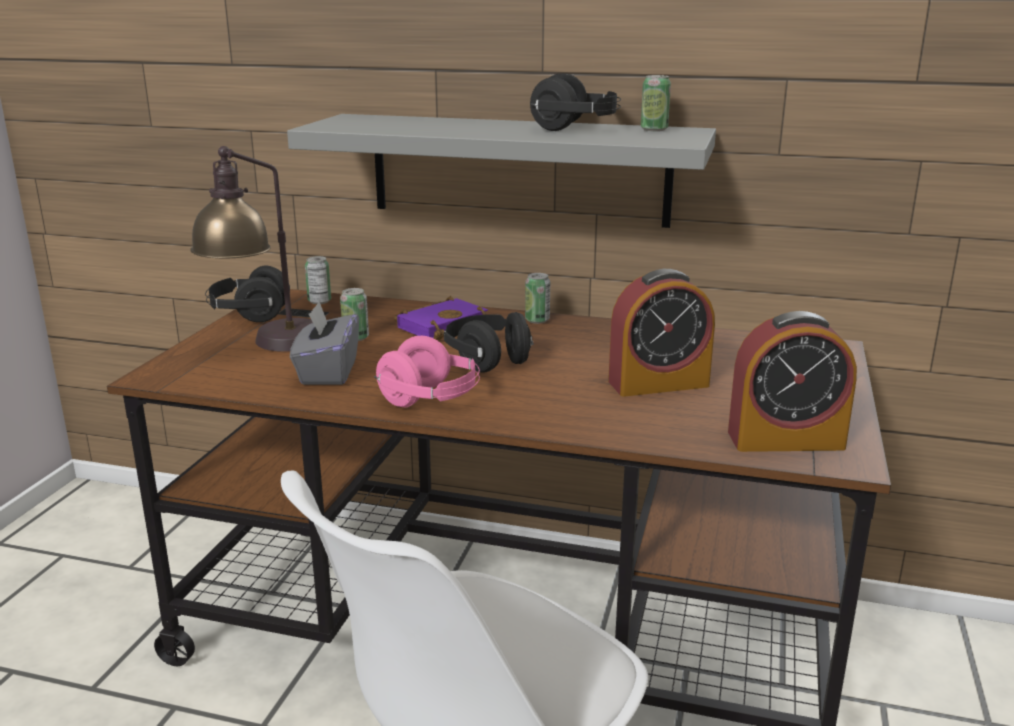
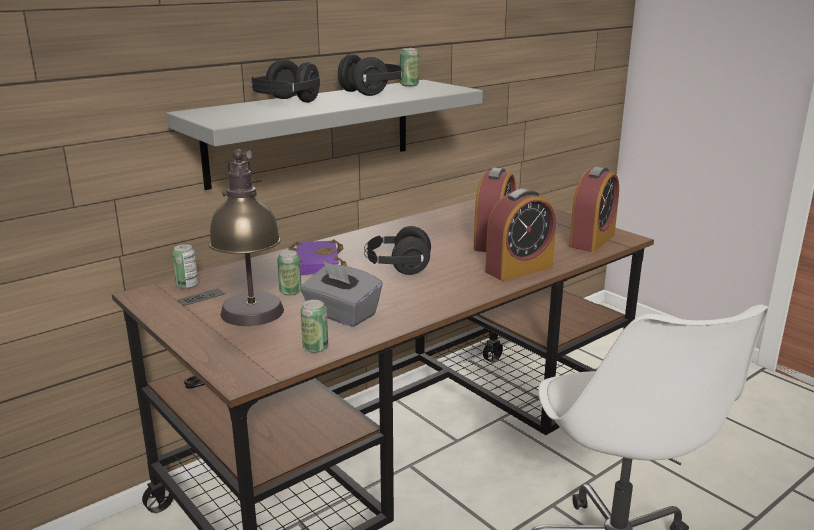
camera: 55 degrees left, 0 degrees up
black headphones [205,266,290,322] -> black headphones moved to [250,59,320,103]
pink headphones [374,336,480,407] -> none
can [525,273,550,324] -> can moved to [301,300,328,353]
none -> alarm clock [485,188,556,281]

